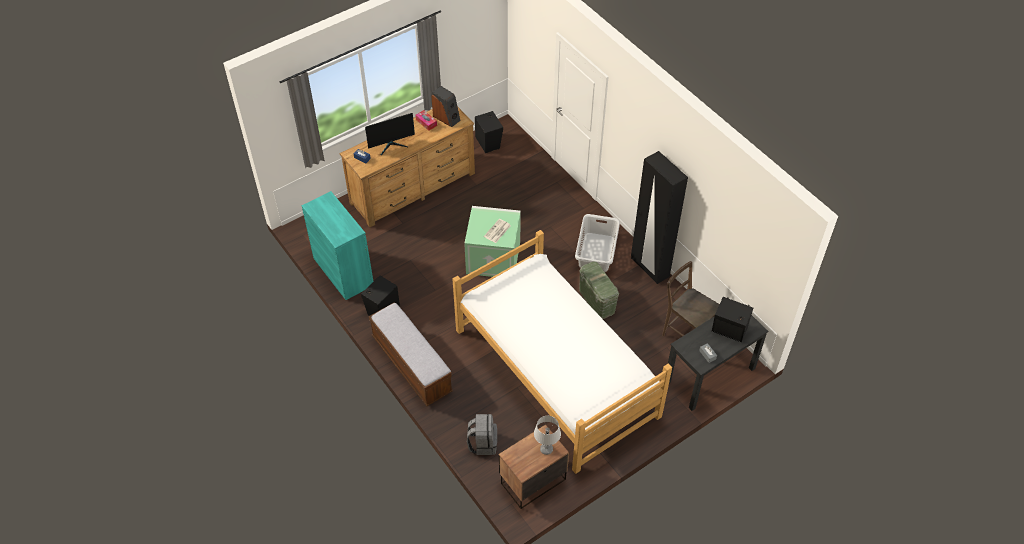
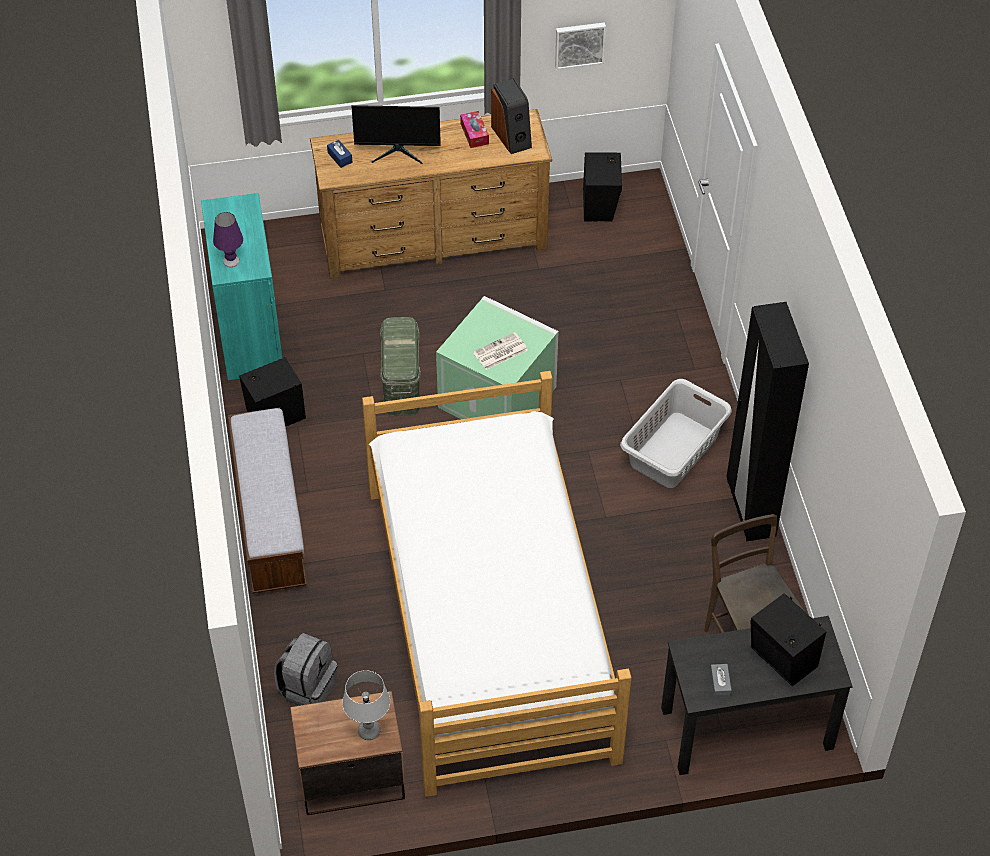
camera: 25 degrees right, 0 degrees up
green storage box [579,261,619,319] -> green storage box moved to [380,317,421,416]
none -> purple table lamp [213,212,243,267]
none -> picture [555,22,606,70]

